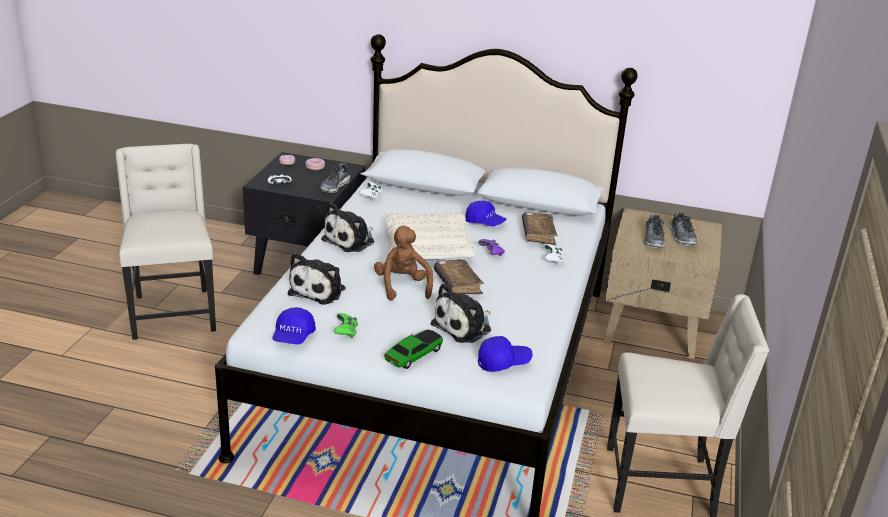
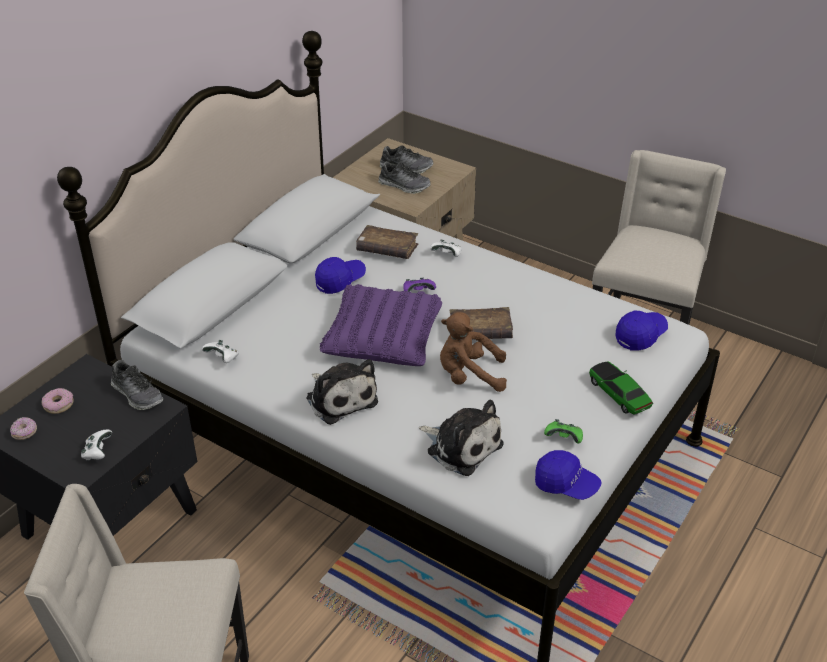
camera: 70 degrees left, 10 degrees up
beige pillow [384,212,476,259] -> purple pillow [319,284,442,366]
plush toy [431,283,491,343] -> none
blue cap [478,336,533,372] -> blue cap turned 45 degrees clockwise [615,311,668,351]

